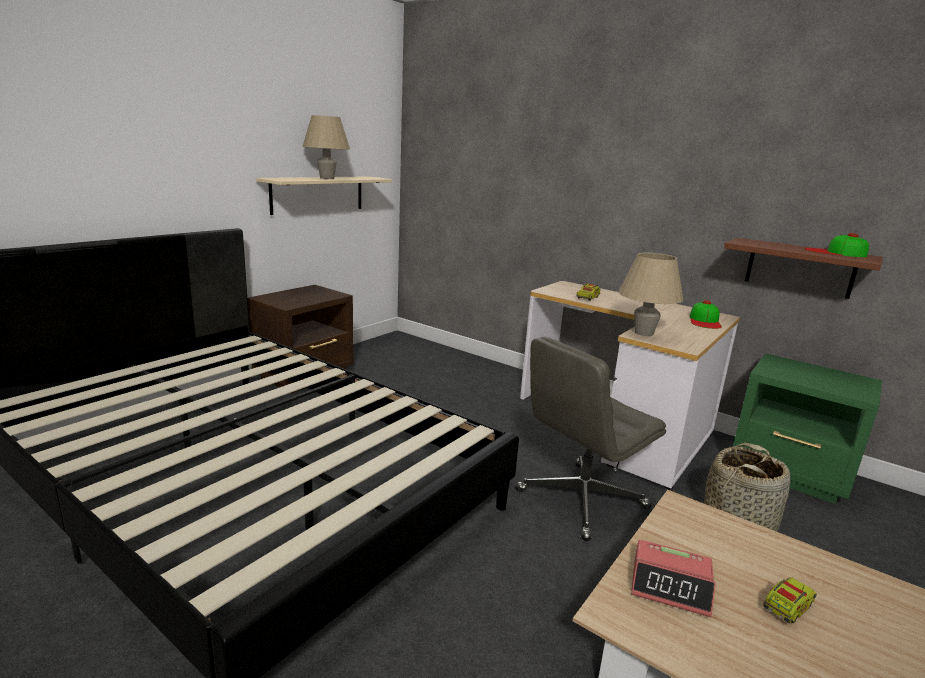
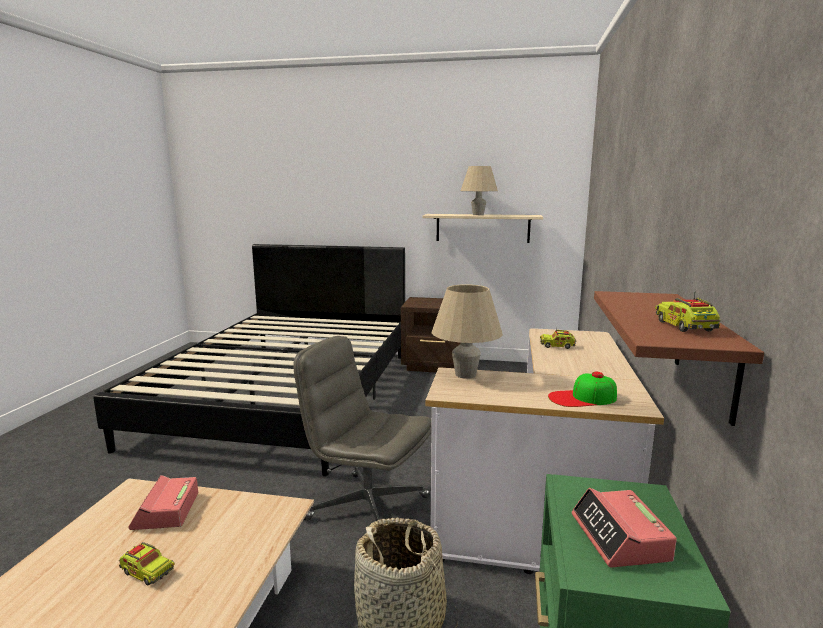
camera: 65 degrees right, 5 degrees down
cap [804,233,869,257] -> toy truck [655,293,721,332]
none -> alarm clock [572,488,677,567]

